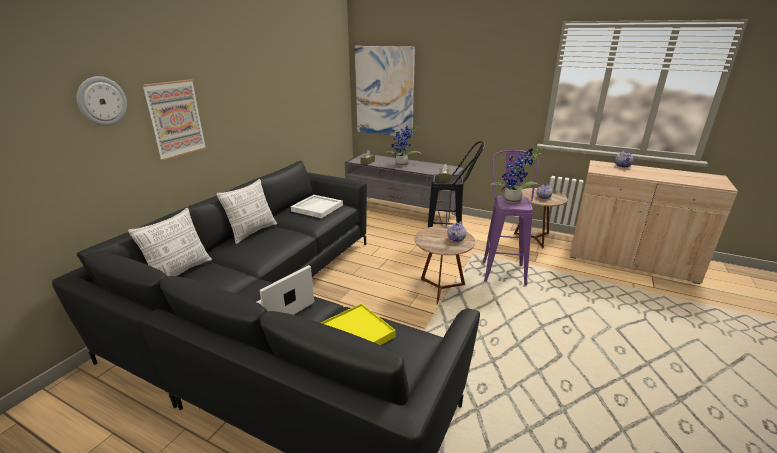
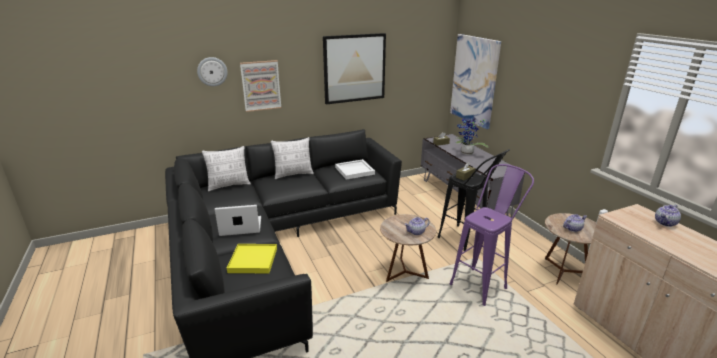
camera: 40 degrees right, 0 degrees up
potted plant [490,148,542,203] -> none
none -> picture [323,33,386,104]

